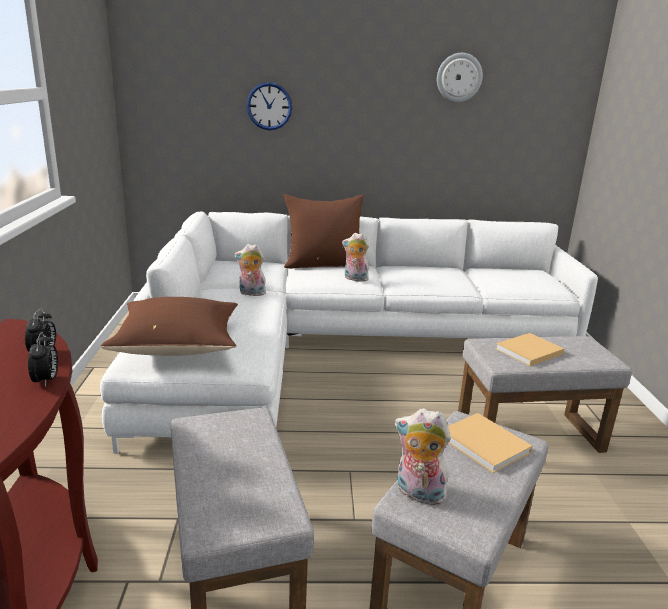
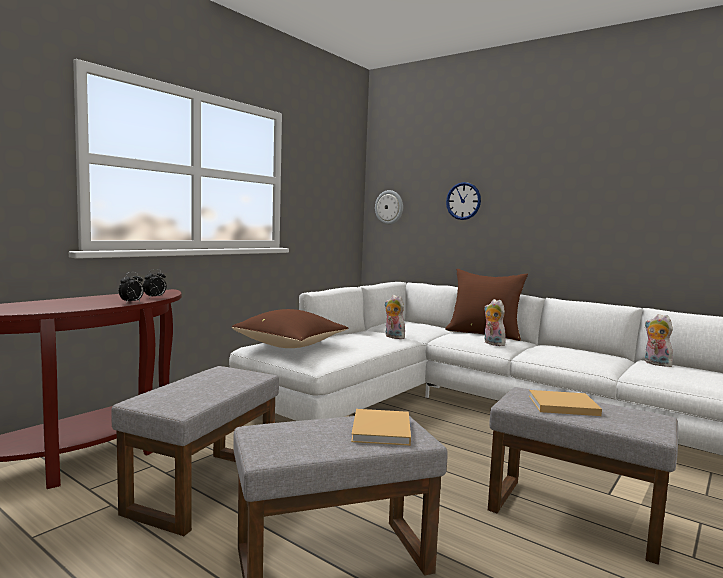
camera: 40 degrees right, 15 degrees down
plush toy [395,408,451,505] -> plush toy moved to [645,314,673,367]
wall clock [437,53,483,102] -> wall clock moved to [375,190,403,225]

